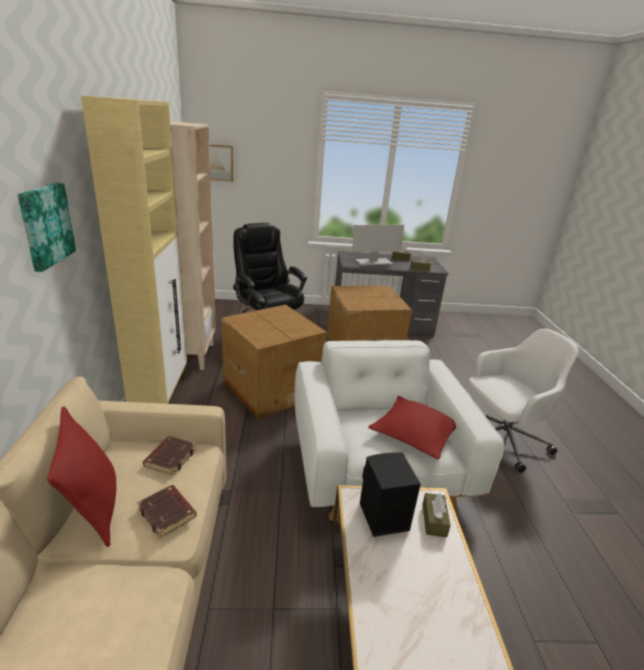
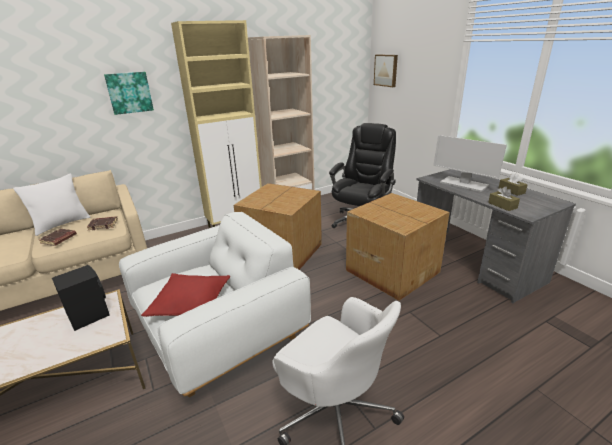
camera: 65 degrees right, 0 degrees up
red pillow [47,406,116,547] -> white pillow [13,173,90,236]
brown tissue box [422,493,451,537] -> none

